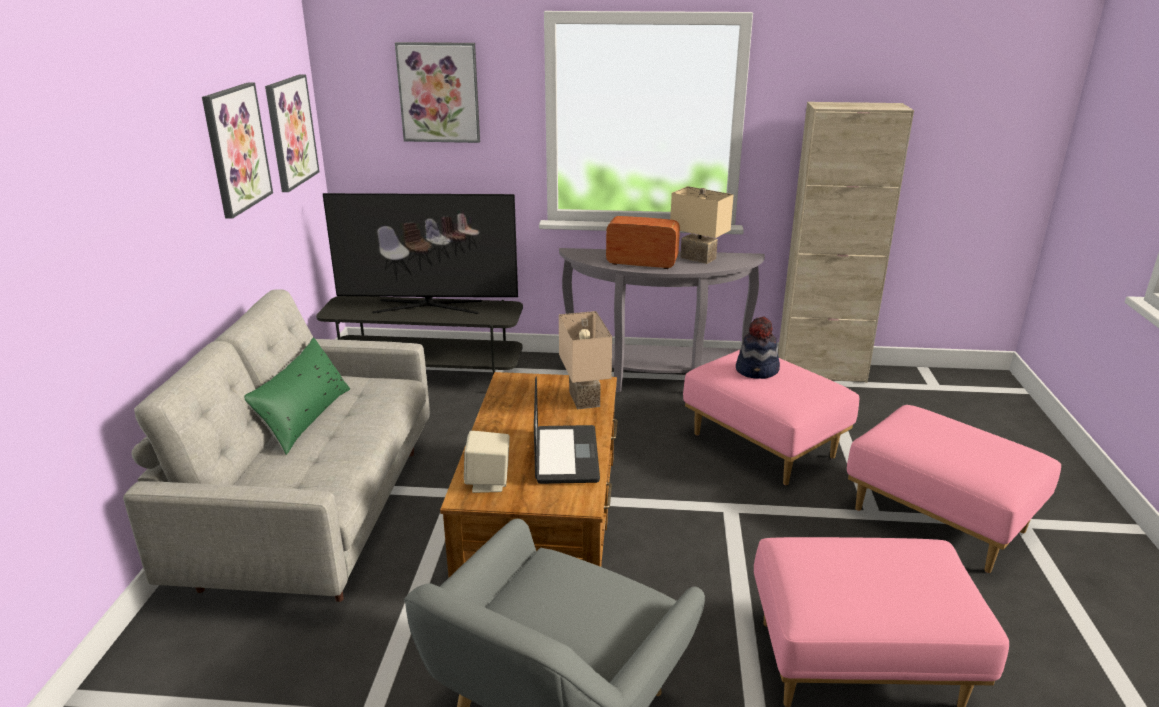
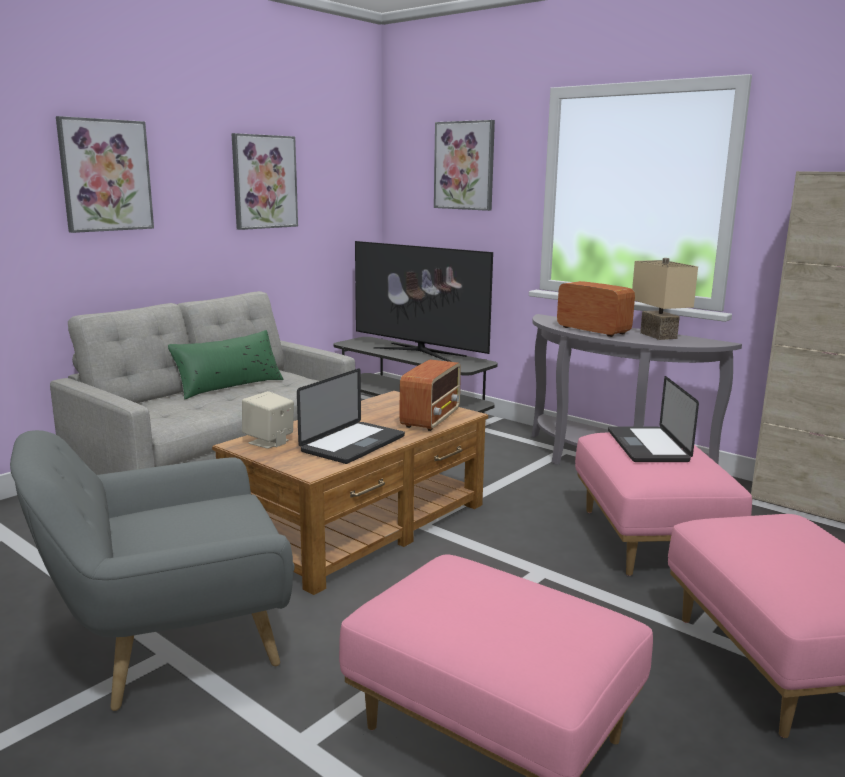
camera: 35 degrees right, 10 degrees down
picture [265,74,319,192] -> picture moved to [56,116,154,233]
beige table lamp [559,311,612,409] -> radio [400,360,461,431]
hat [736,317,780,379] -> laptop [608,376,699,462]

